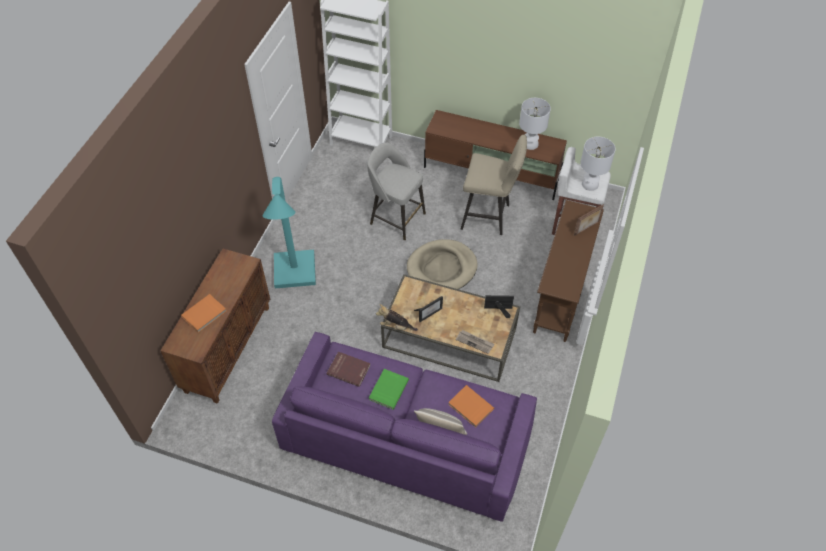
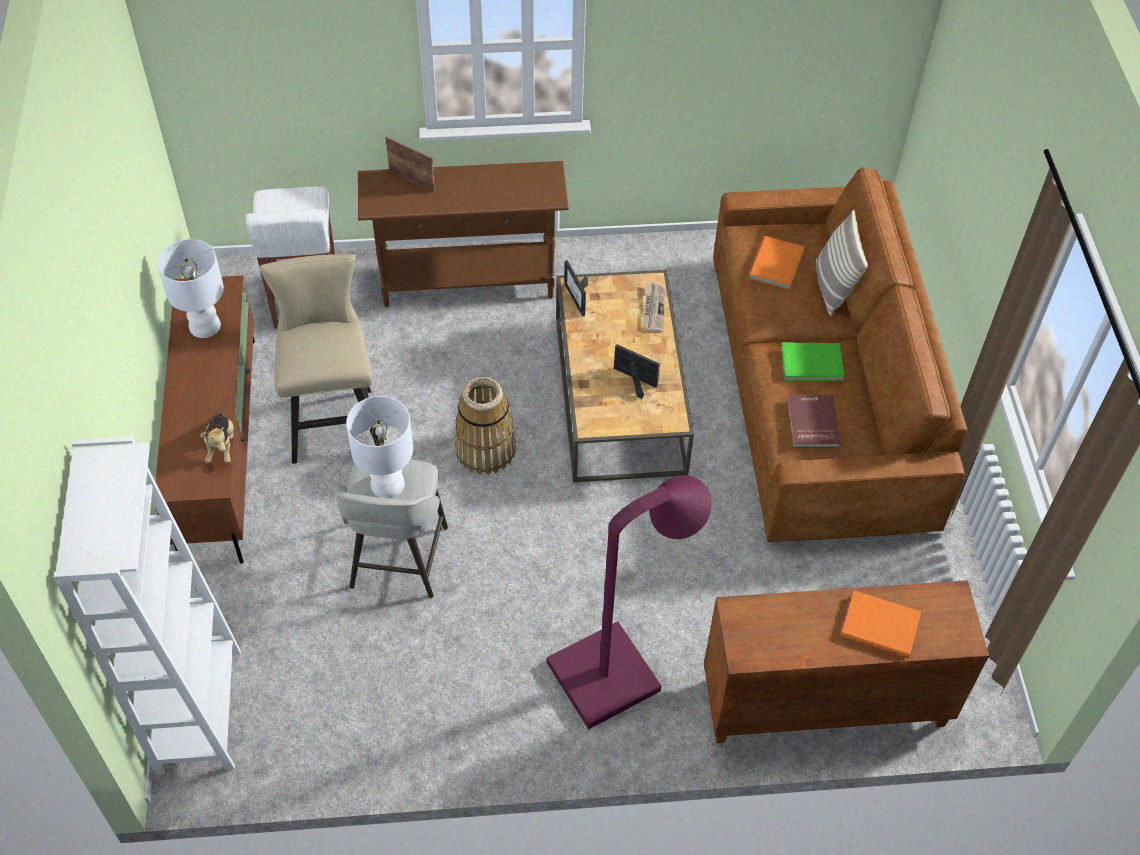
camera: 115 degrees left, 0 degrees up
turquoise floor lamp [262,177,316,288] -> purple floor lamp [547,475,712,730]
purple sofa [272,332,537,522] -> brown sofa [713,167,968,542]
plush toy [376,304,418,331] -> plush toy moved to [200,413,234,463]
beige dog bed [407,239,478,289] -> basket [455,377,516,475]
white table lamp [580,137,616,191] -> white table lamp moved to [346,396,413,498]

